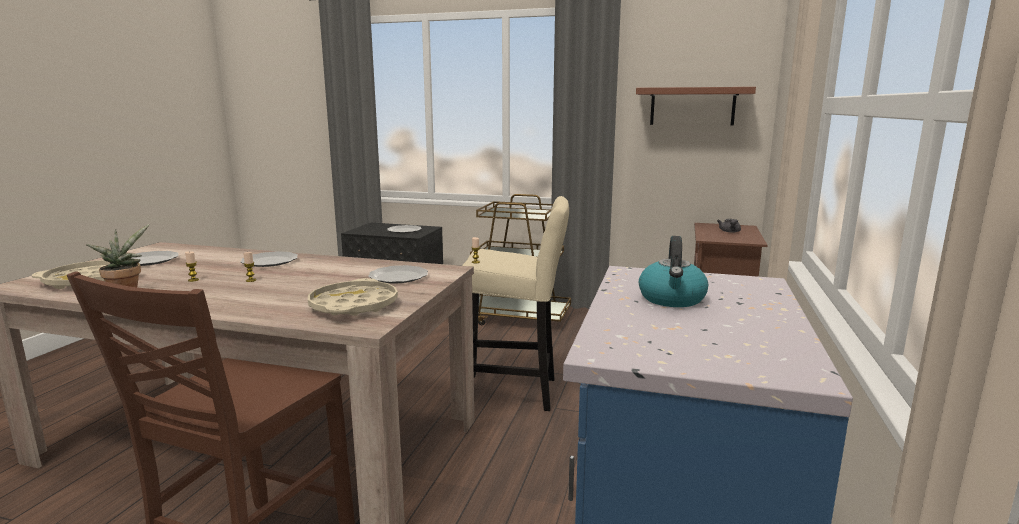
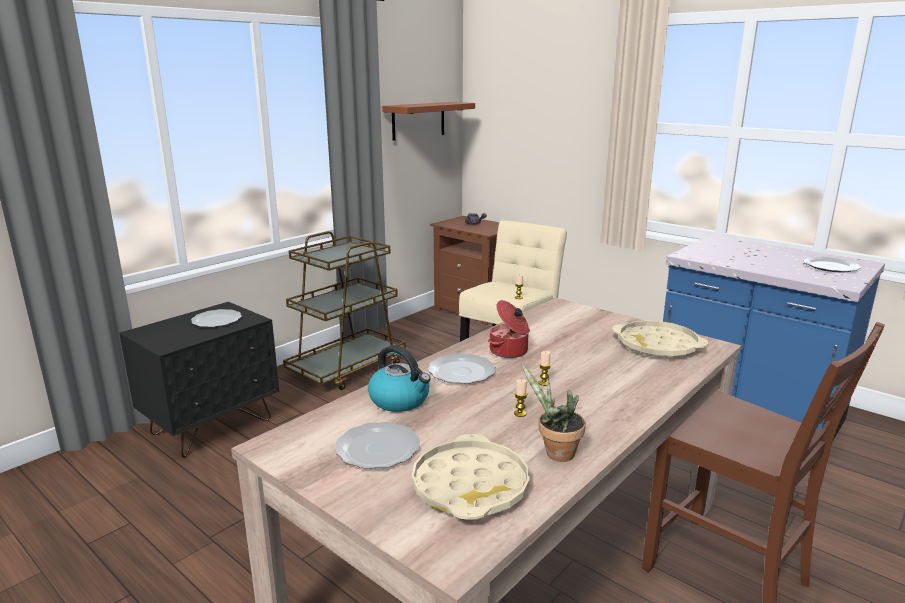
camera: 65 degrees left, 5 degrees up
plate [368,265,428,283] -> plate moved to [803,257,861,272]
kettle [639,236,708,307] -> kettle moved to [368,345,431,412]
none -> cooking pot [488,300,530,358]

